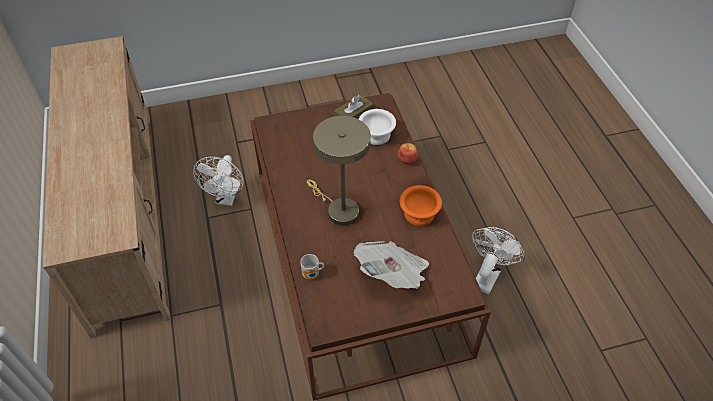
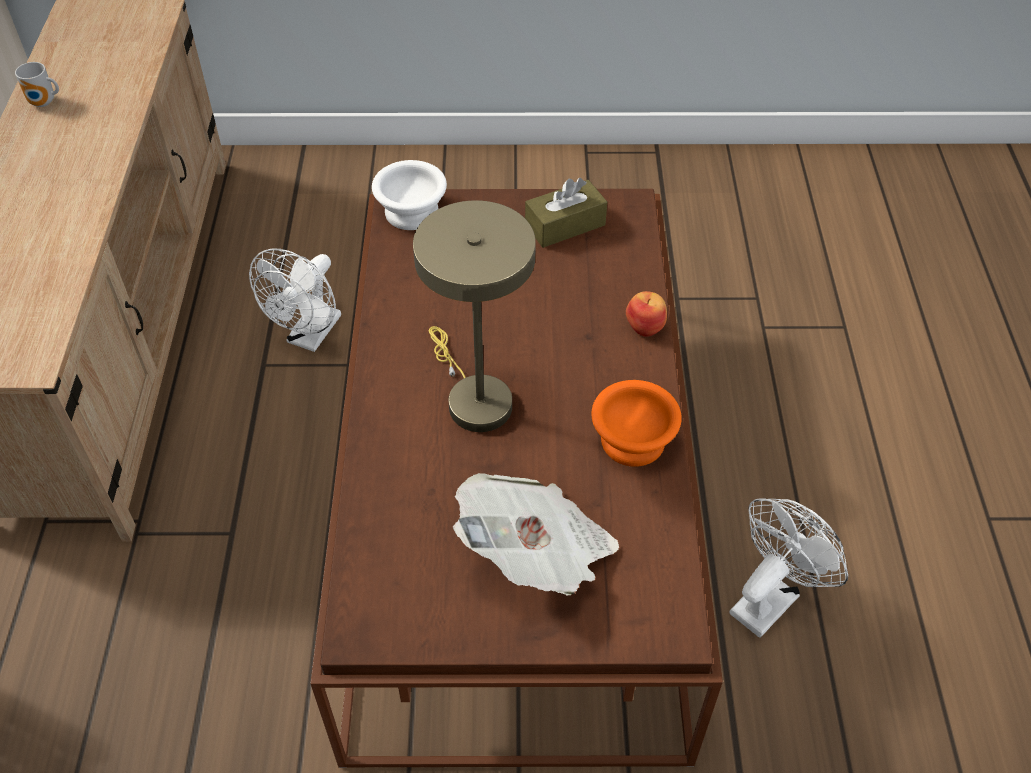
camera: 15 degrees right, 0 degrees up
mug [300,254,324,280] -> mug moved to [15,62,59,107]
white bowl [359,109,396,145] -> white bowl moved to [372,160,447,230]

